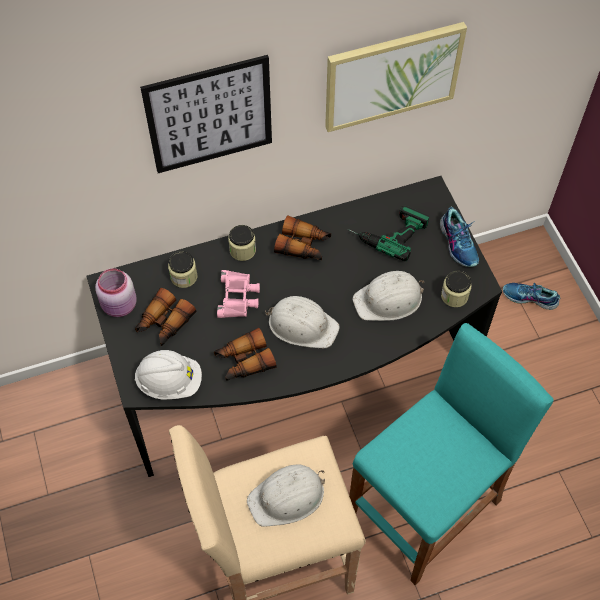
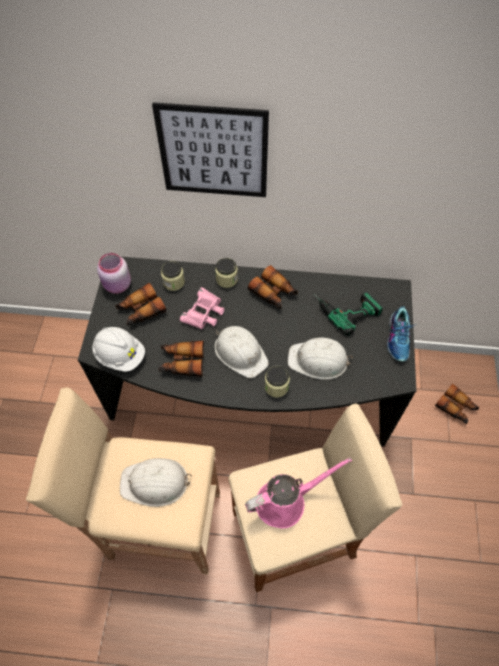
camera: 25 degrees right, 0 degrees up
picture [325,22,467,132] -> none
turquoise stool [349,323,553,585] -> beige stool [228,404,402,592]
jar [441,271,471,307] -> jar moved to [265,366,290,397]
shoe [503,283,561,310] -> binoculars [435,384,479,424]
none -> pink watering can [245,457,352,528]

